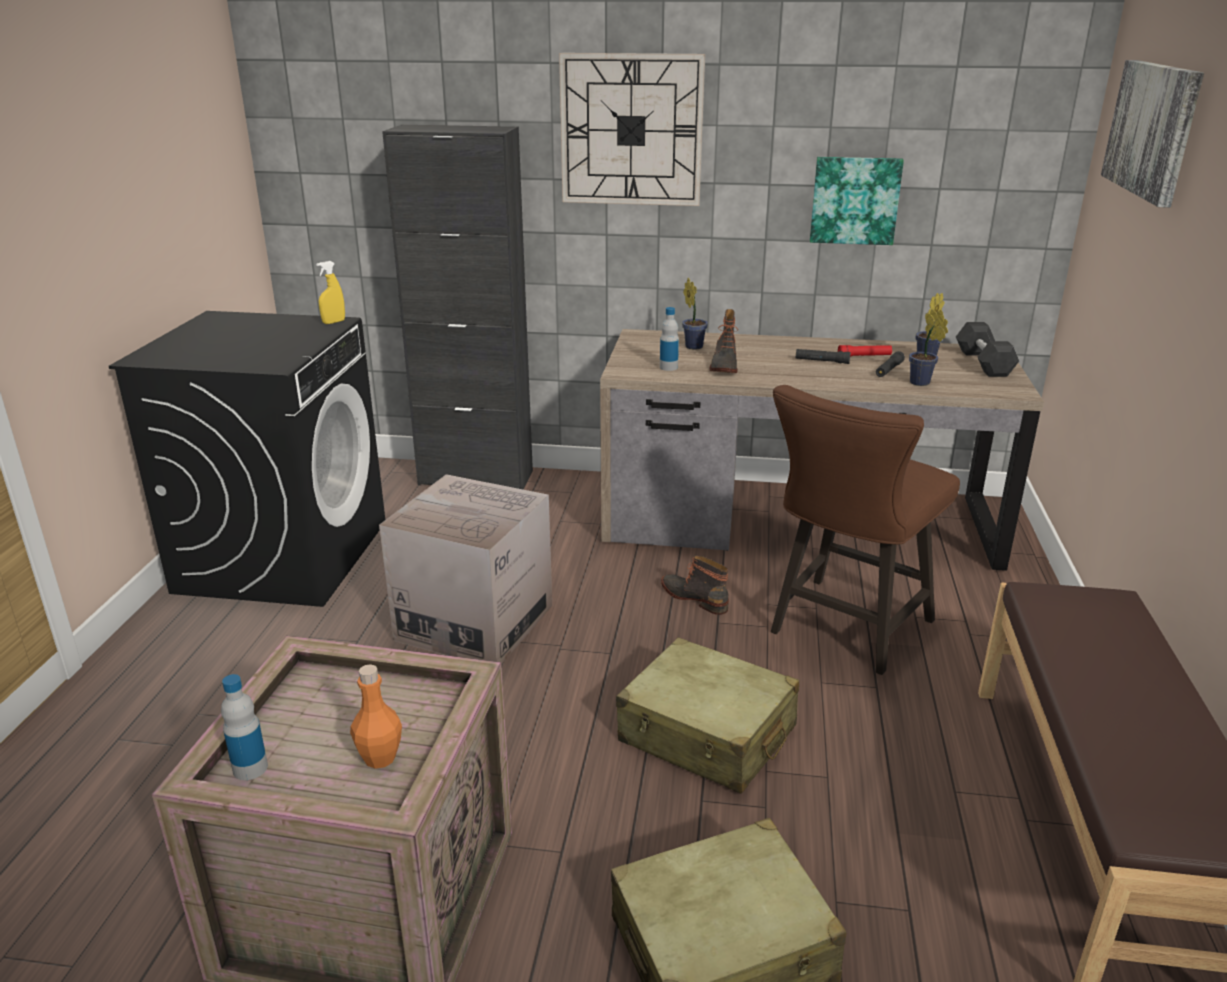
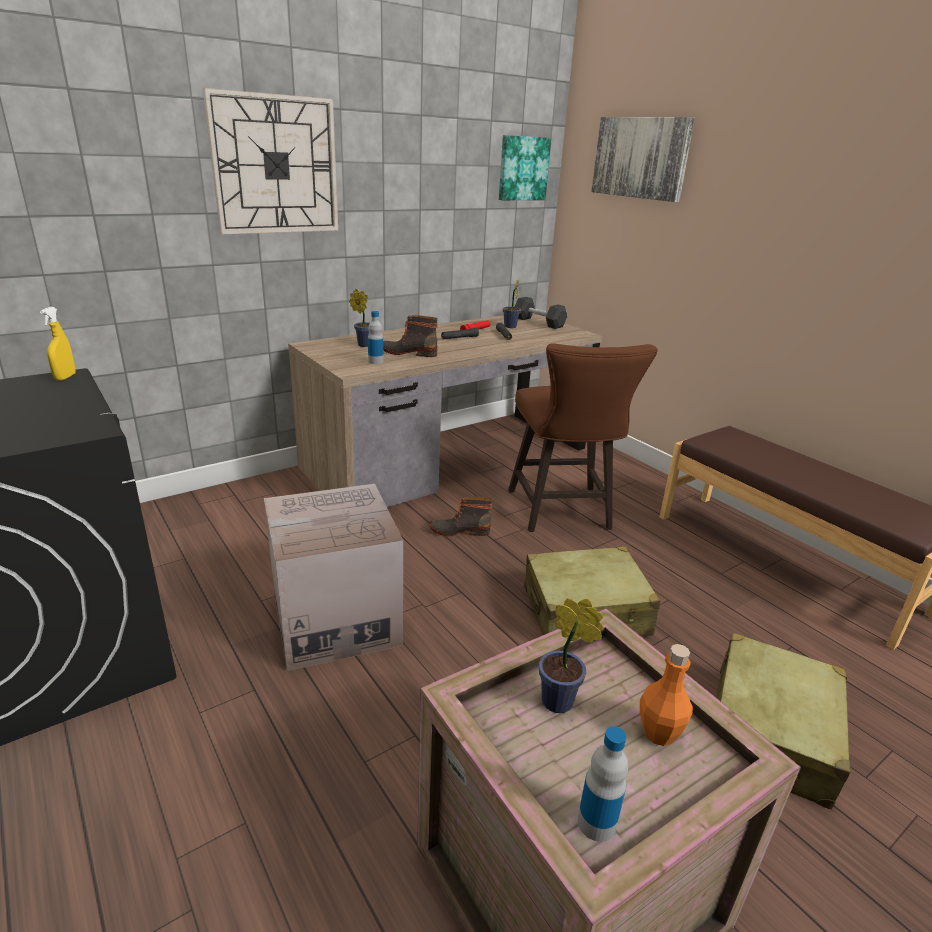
camera: 45 degrees left, 0 degrees up
black cabinet [382,124,533,490] -> none
boot [710,309,738,373] -> boot turned 135 degrees clockwise [383,315,438,357]
picture [810,157,904,245] -> picture moved to [499,135,551,200]
potted plant [909,310,948,386] -> potted plant moved to [539,598,604,713]

